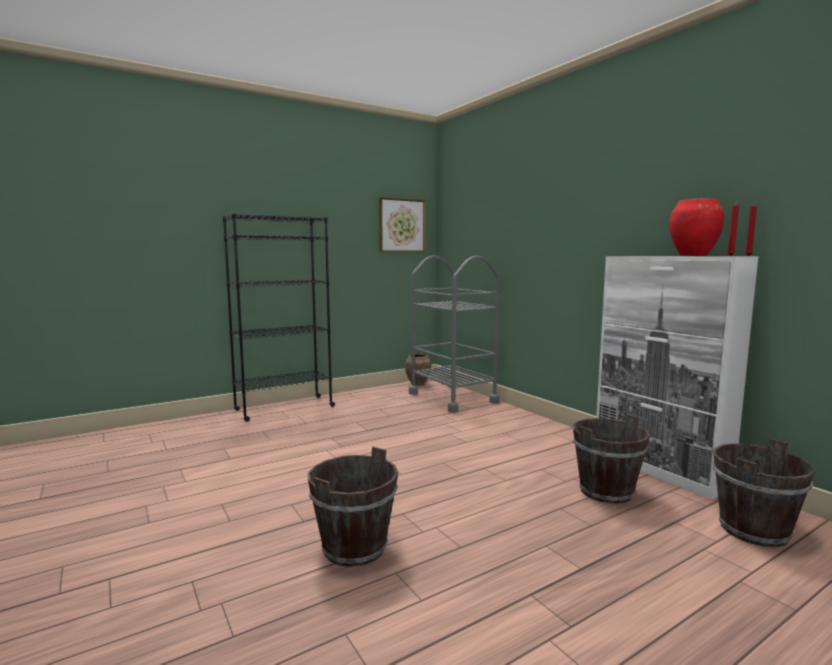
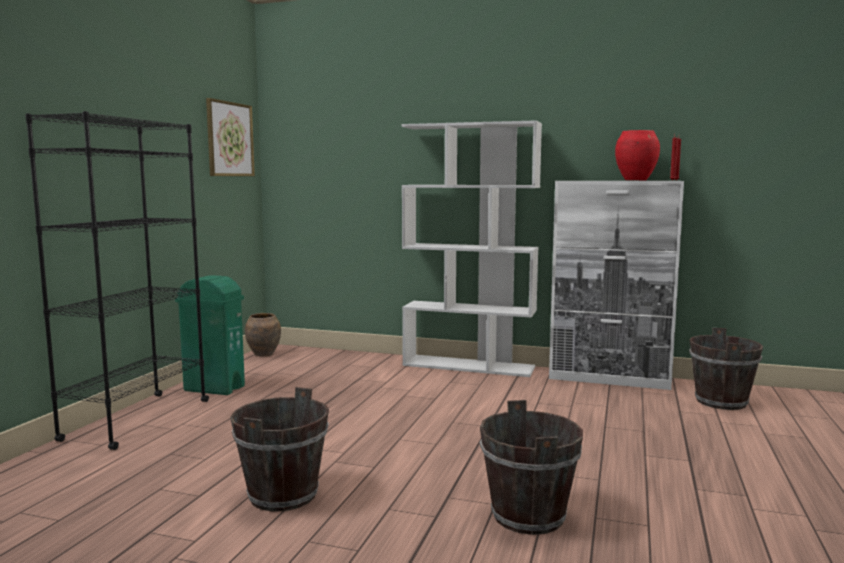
camera: 40 degrees left, 0 degrees up
grey cart [409,255,500,413] -> none
brown bucket [573,414,650,504] -> brown bucket moved to [230,387,329,512]
none -> green trash can [175,275,245,395]
none -> white bookcase [401,120,542,377]

